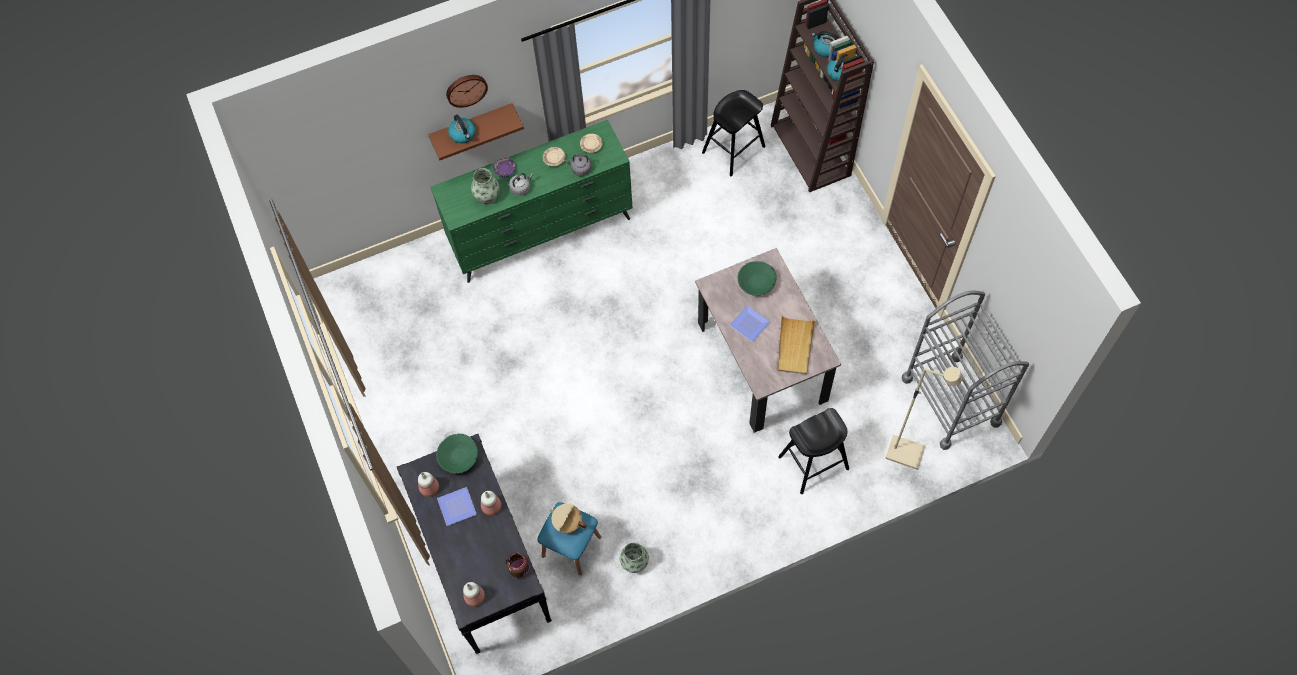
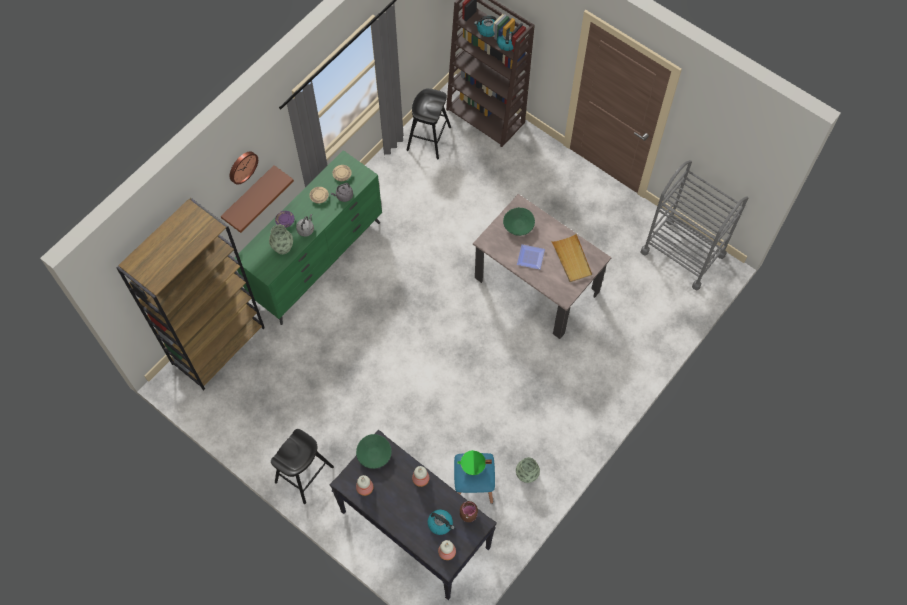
camera: 30 degrees left, 0 degrees up
plate [437,487,477,526] -> none
kettle [448,115,476,143] -> kettle moved to [427,509,455,535]
beige cooking pot [550,504,587,533] -> green cooking pot [457,450,492,475]
black stool [778,408,849,494] -> black stool moved to [271,429,334,504]
beige floor lamp [885,367,963,470] -> none
none -> brown bookcase [117,198,265,391]

